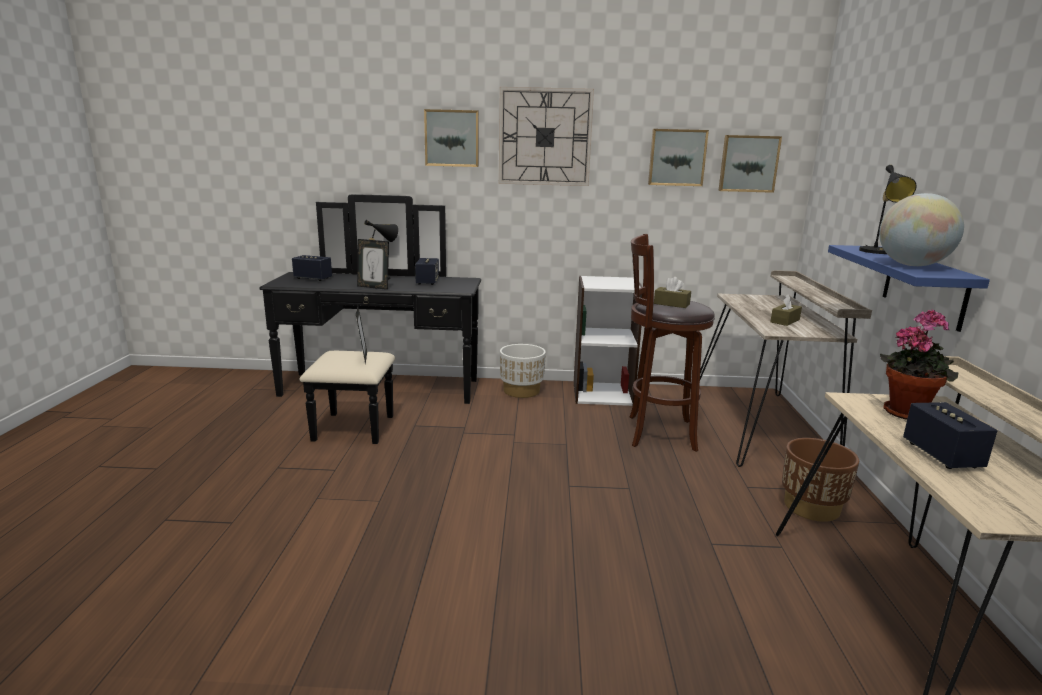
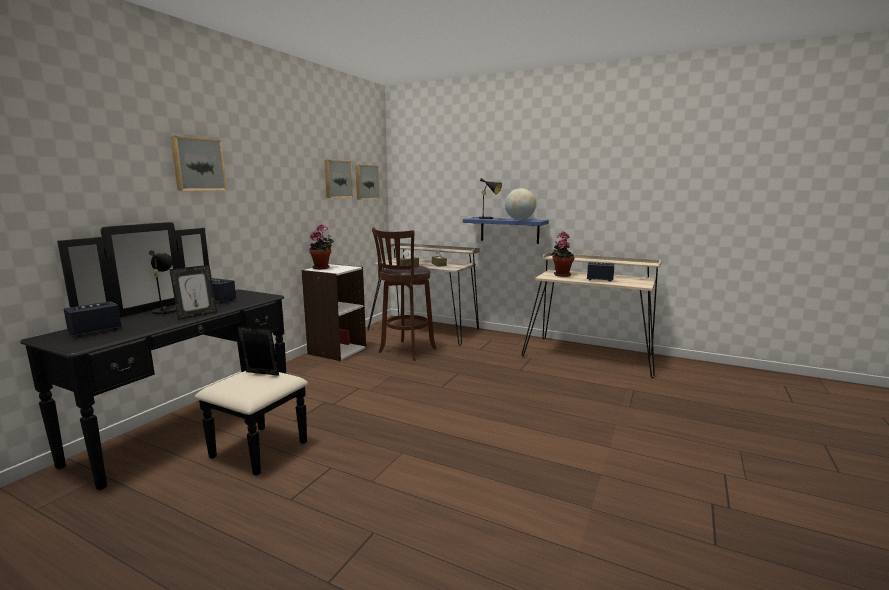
camera: 65 degrees left, 5 degrees down
wall clock [499,87,594,186] -> none
white planter [500,344,546,398] -> none
brown planter [782,438,859,522] -> none
none -> potted plant [309,224,334,269]

